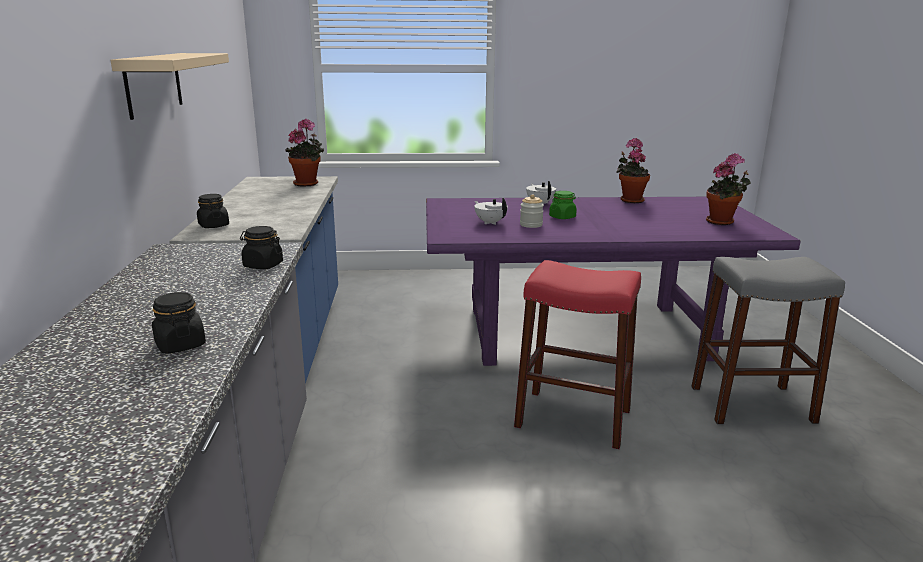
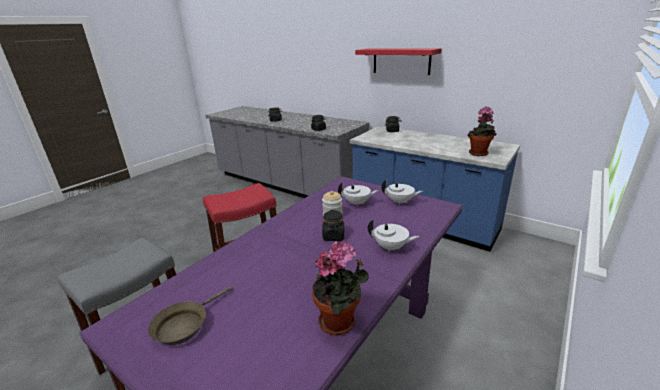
camera: 130 degrees right, 5 degrees up
beige shelf [111,53,229,120] -> red shelf [355,48,442,75]
green jar [549,191,577,219] -> black jar [322,210,344,241]
potted plant [706,153,751,225] -> brown frying pan [148,286,232,345]
none -> white teapot [381,179,422,206]

